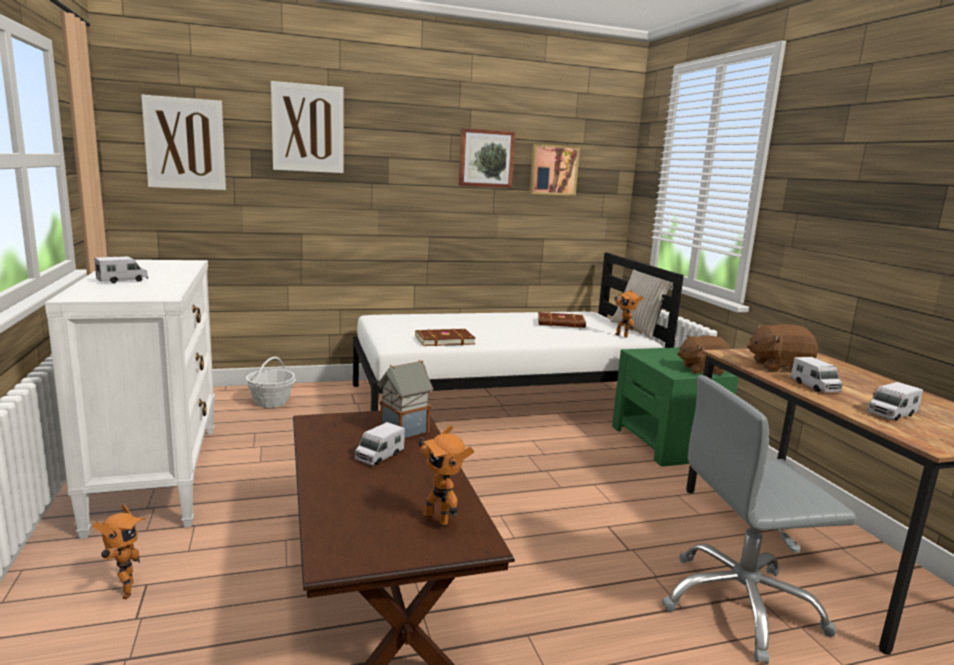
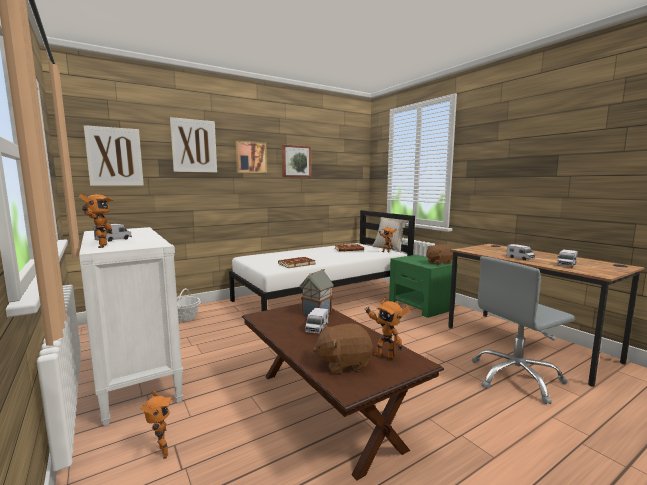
camera: 15 degrees left, 5 degrees down
picture [529,144,580,196] -> picture moved to [236,141,267,173]
brown plush toy [747,324,818,372] -> brown plush toy moved to [313,324,373,373]
none -> toy robot [79,194,114,248]

